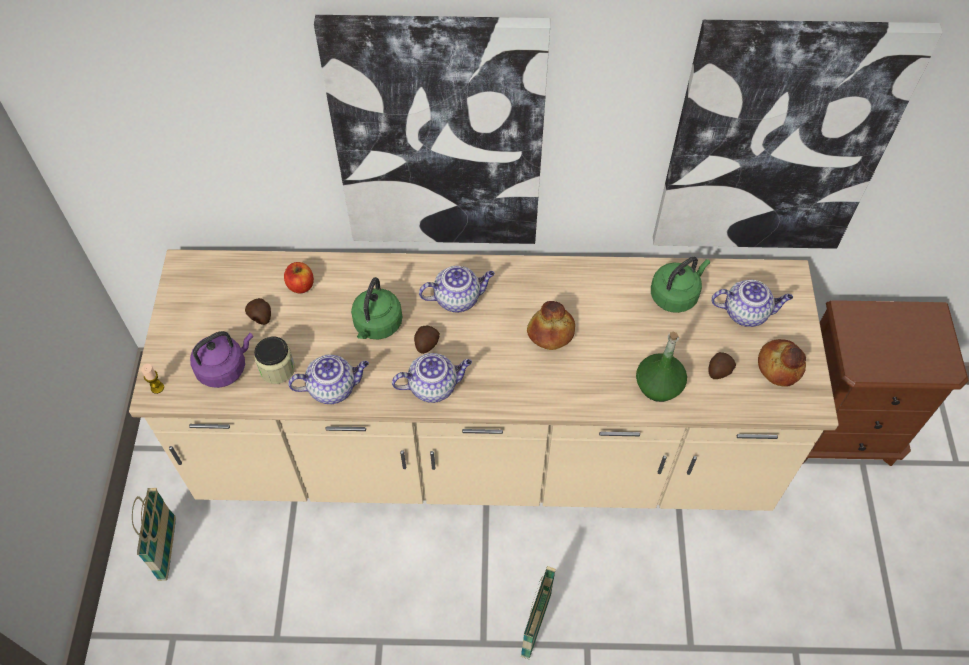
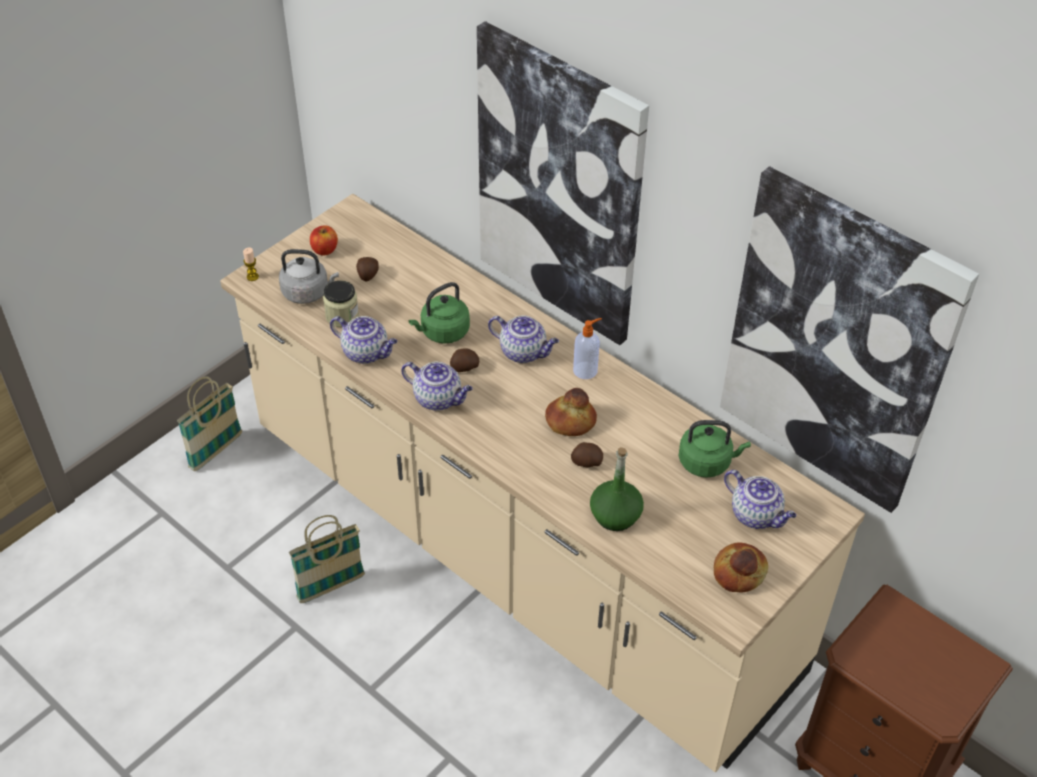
camera: 40 degrees right, 10 degrees down
purple kettle [190,331,253,388] -> grey kettle [279,249,339,304]
apple [284,262,314,293] -> apple moved to [310,225,338,255]
basket [521,566,556,659] -> basket moved to [289,515,365,603]
potato [708,352,736,379] -> potato moved to [571,442,603,467]
none -> soap dispenser [573,318,602,379]

